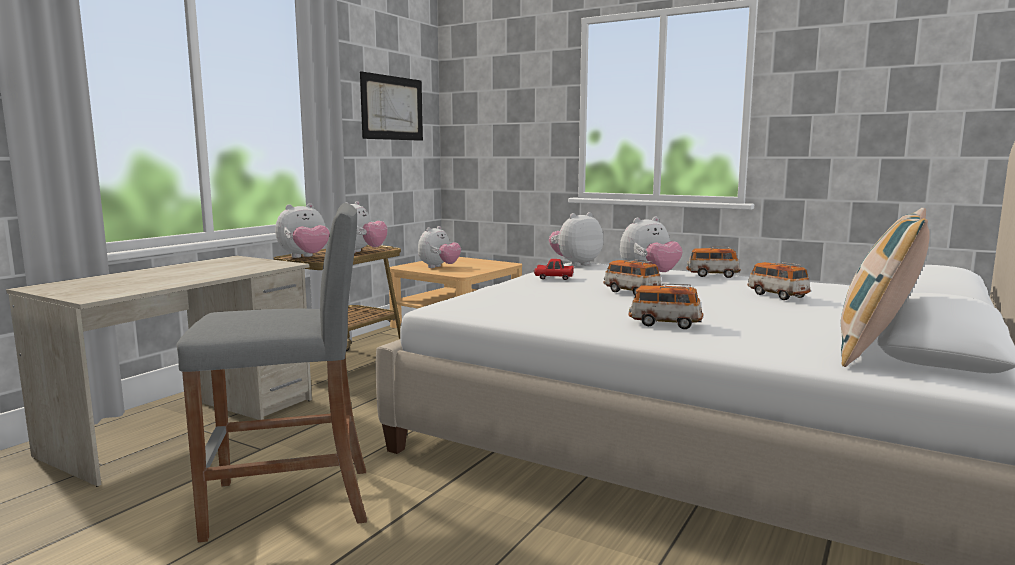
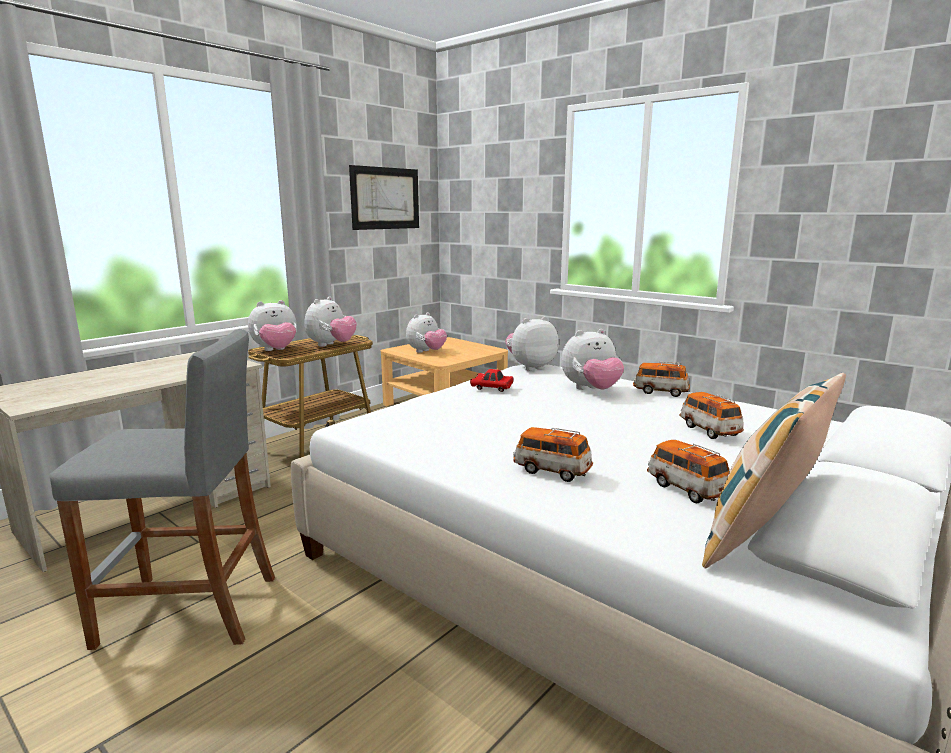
camera: 10 degrees right, 5 degrees up
toy car [603,260,662,295] -> toy car moved to [647,440,730,503]

